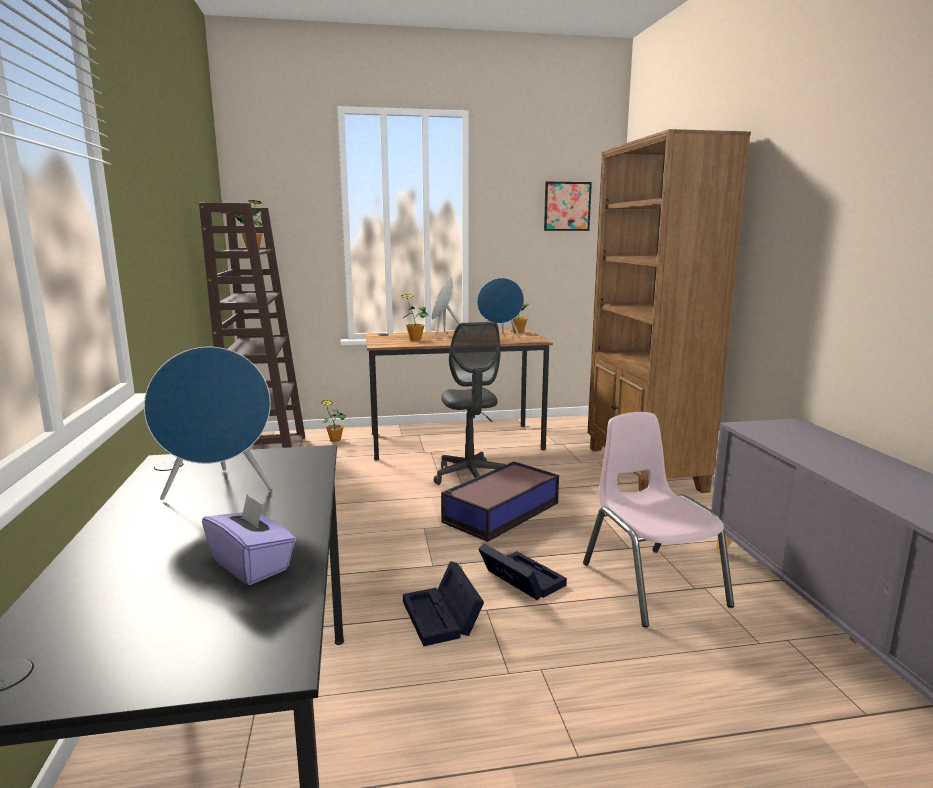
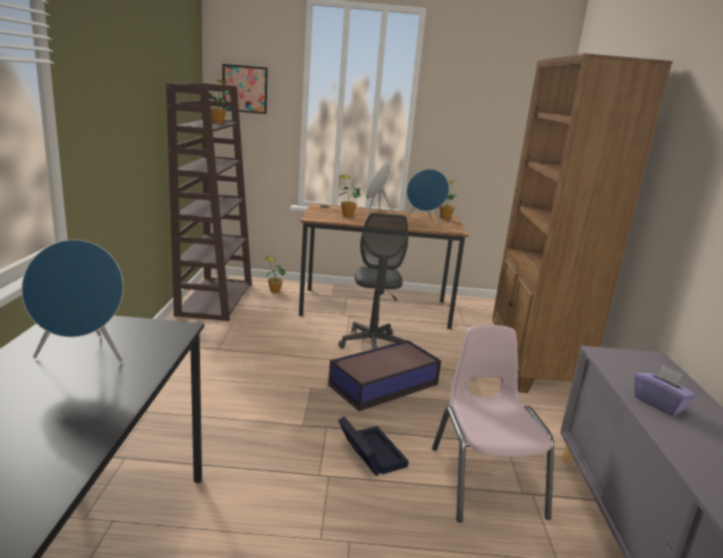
camera: 10 degrees right, 5 degrees up
purple tissue box [202,494,296,585] -> purple tissue box moved to [635,365,696,416]
black storage box [403,561,484,647] -> none
picture [544,182,592,231] -> picture moved to [223,64,268,114]

